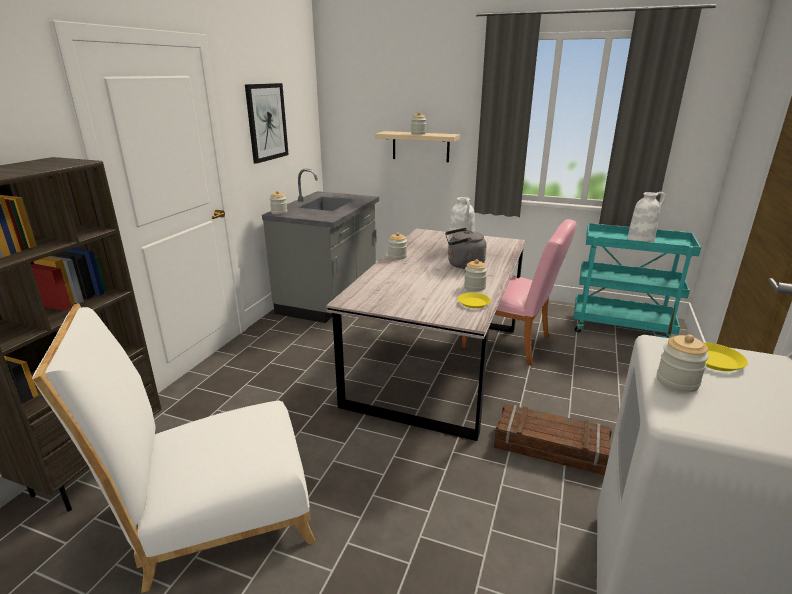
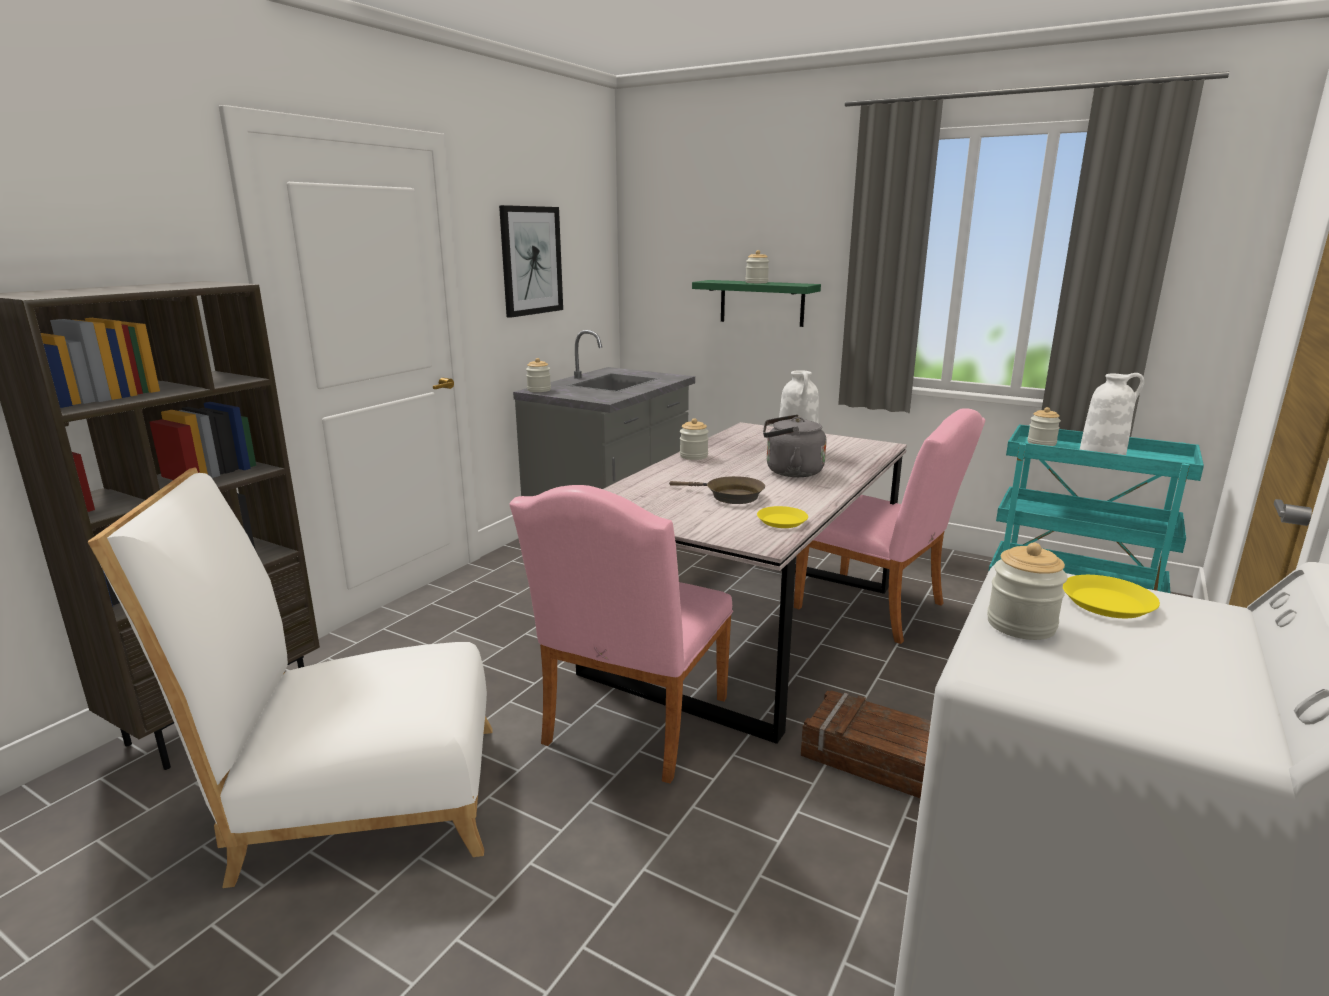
camera: 10 degrees right, 5 degrees down
beige shelf [375,131,460,162] -> green shelf [692,280,821,327]
jar [464,259,487,291] -> jar moved to [1027,407,1061,446]
none -> pink chair [509,485,733,783]
none -> brown frying pan [669,476,765,504]

